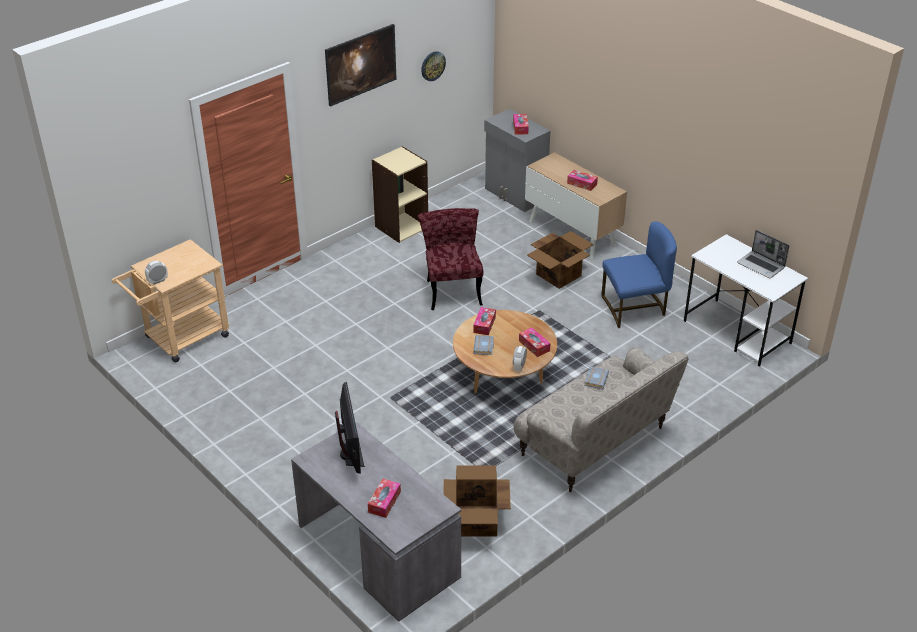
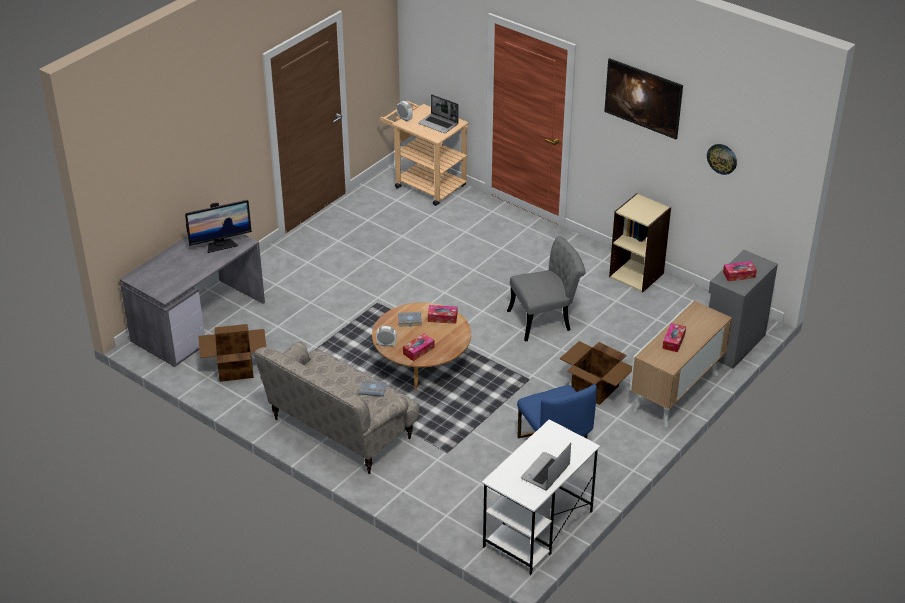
camera: 80 degrees right, 0 degrees up
tissue box [368,479,401,518] -> none
red chair [418,208,483,310] -> grey chair [507,236,586,342]
none -> laptop [418,94,458,133]

